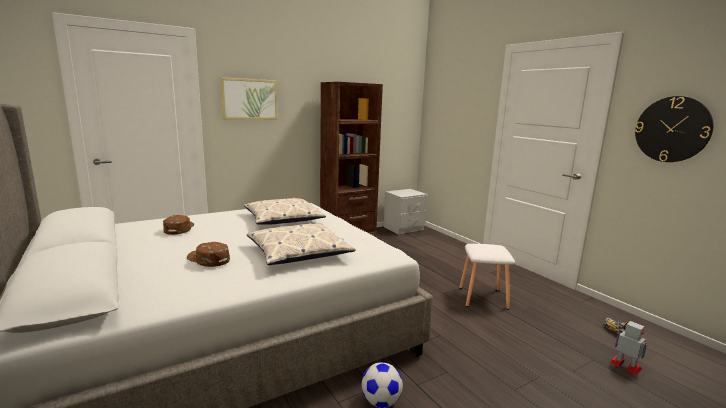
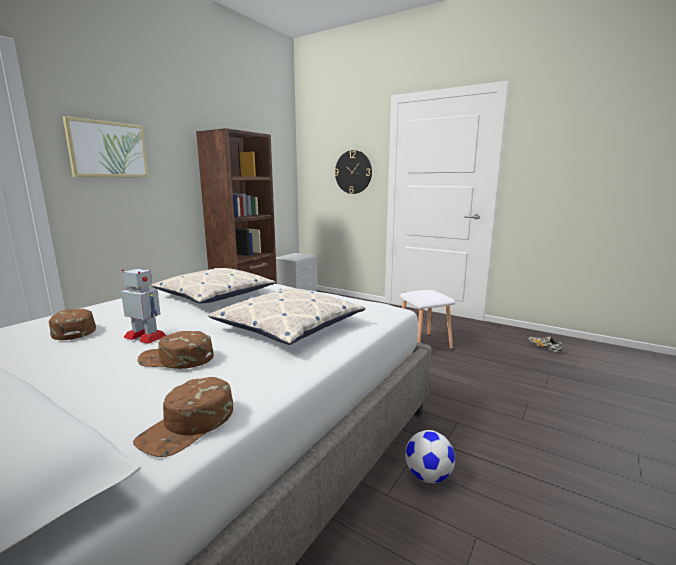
camera: 25 degrees left, 0 degrees up
toy robot [609,321,648,375] -> toy robot moved to [121,269,167,344]
wall clock [635,96,713,162] -> wall clock moved to [335,150,372,194]
none -> brown cap [133,377,233,457]

